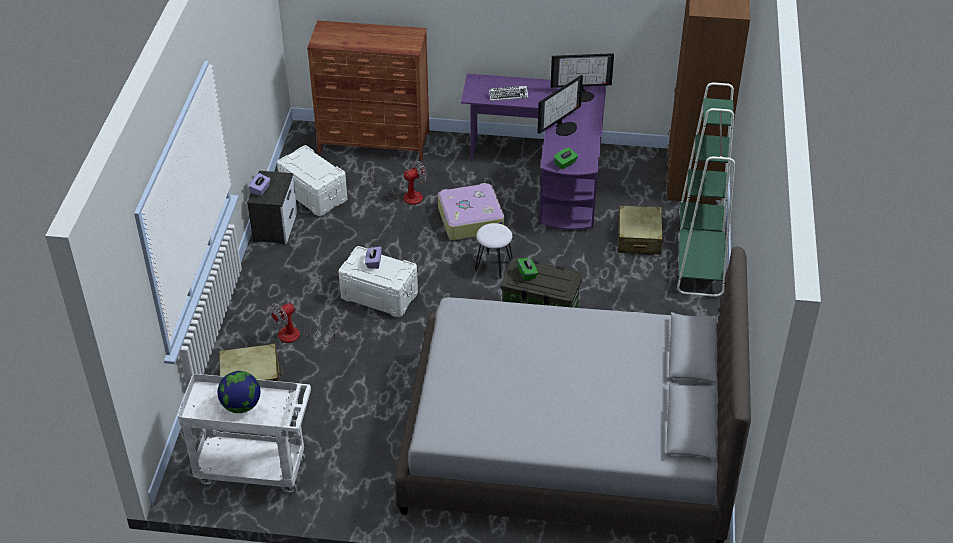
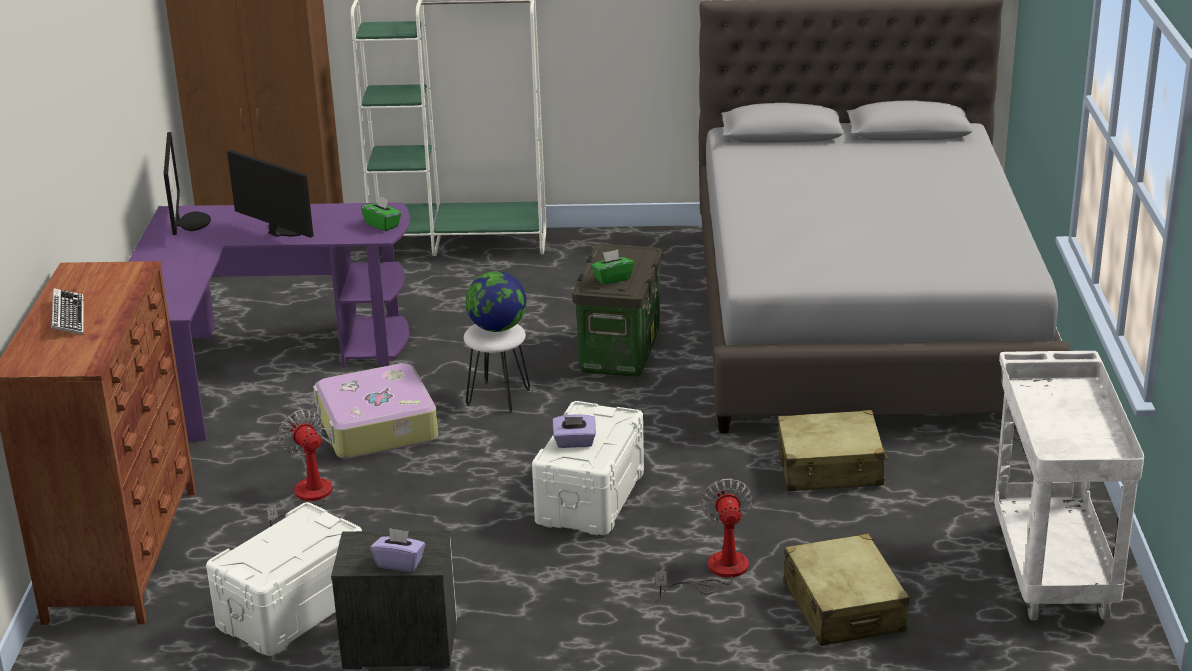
camera: 95 degrees left, 15 degrees down
globe [217,371,260,413] -> globe moved to [466,271,527,332]
fan [269,303,339,345] -> fan turned 135 degrees counterclockwise [655,478,753,598]
keyboard [489,86,528,101] -> keyboard moved to [51,288,84,335]
beige suitcase [617,206,663,255] -> beige suitcase moved to [778,410,888,491]

